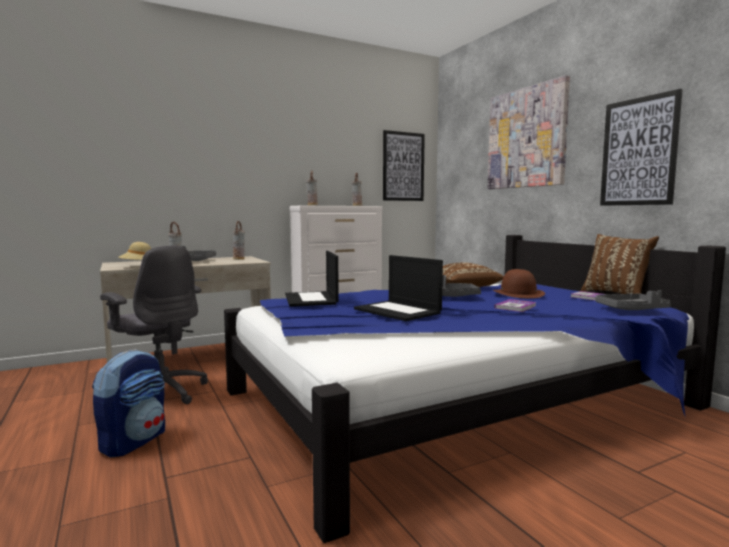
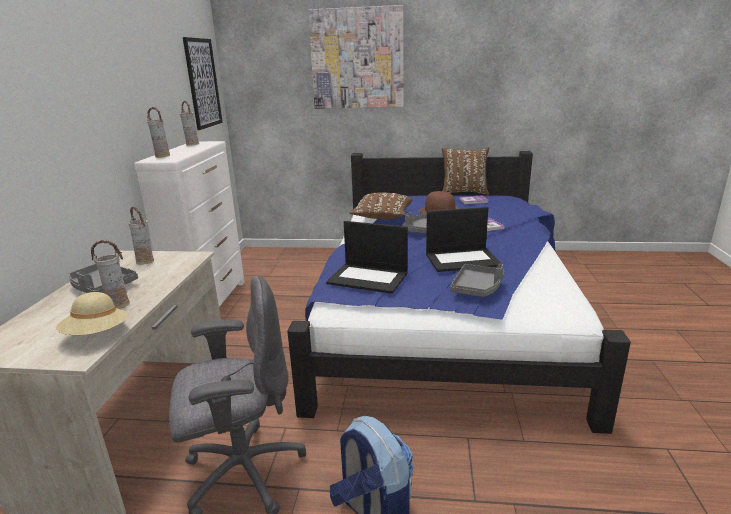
camera: 55 degrees left, 15 degrees up
grey tray [595,290,671,310] -> grey tray moved to [450,264,505,297]
picture [600,89,683,206] -> none

